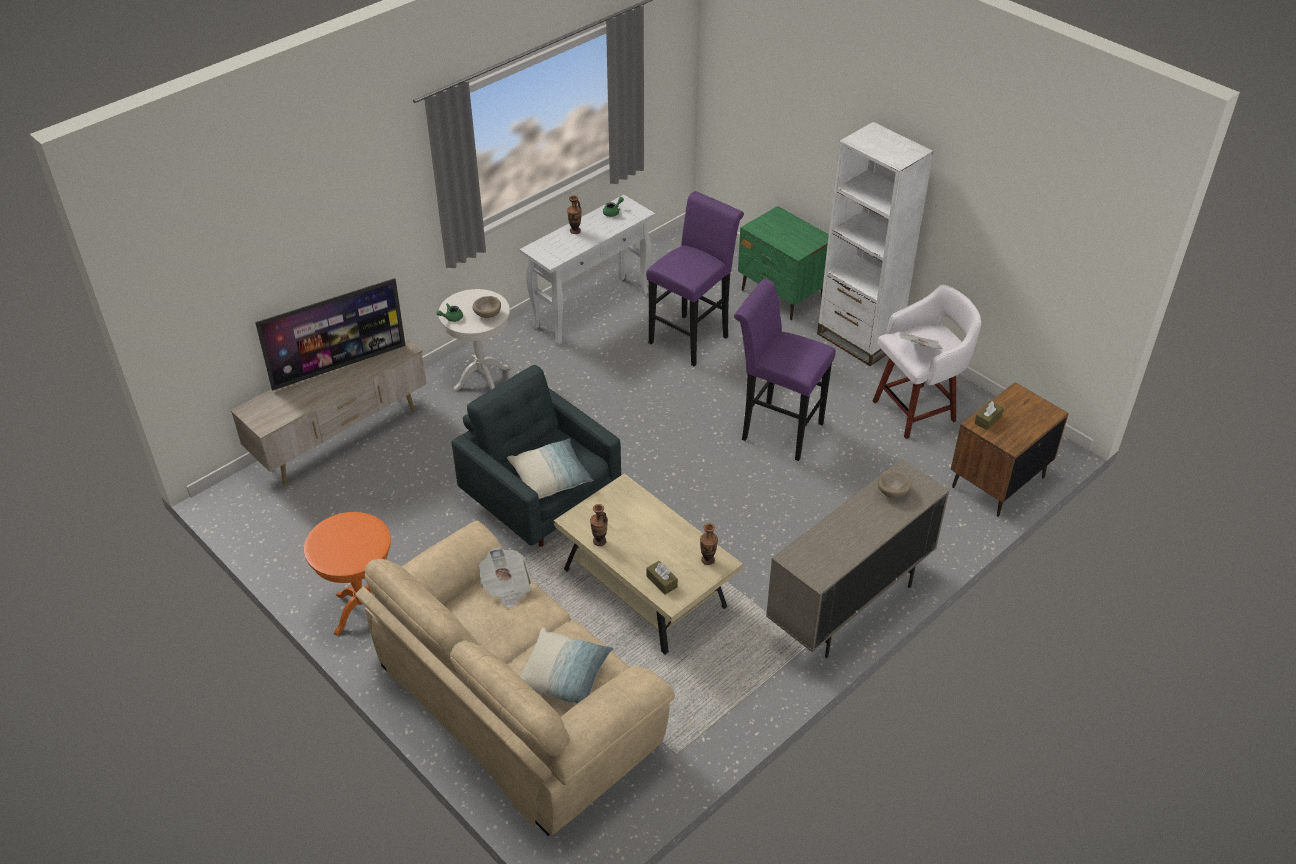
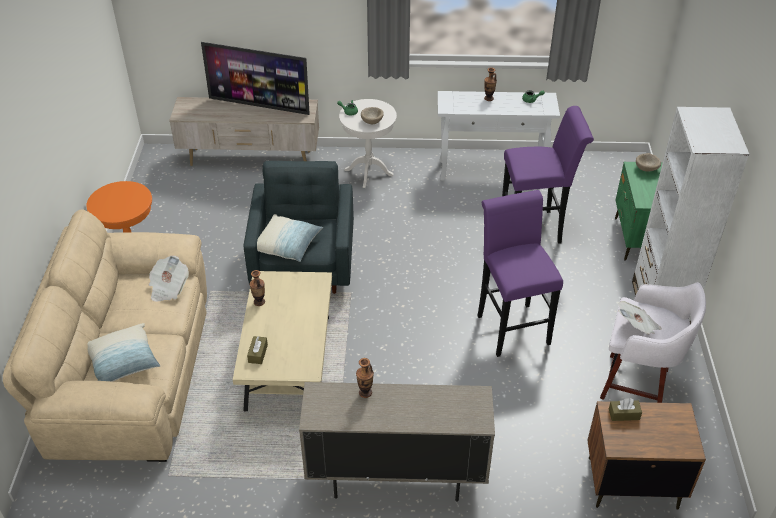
camera: 45 degrees right, 0 degrees up
vase [700,523,718,565] -> vase moved to [356,358,374,398]
beige bowl [878,470,912,498] -> beige bowl moved to [636,153,661,171]

